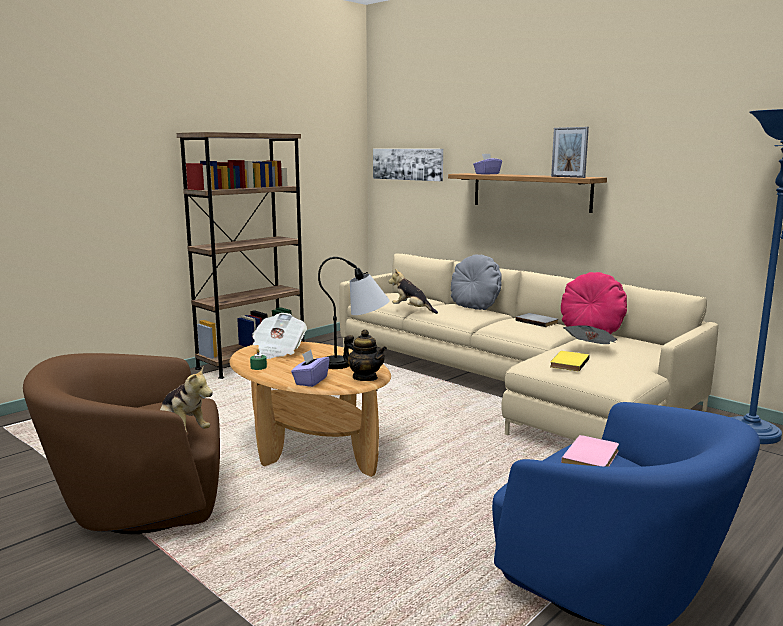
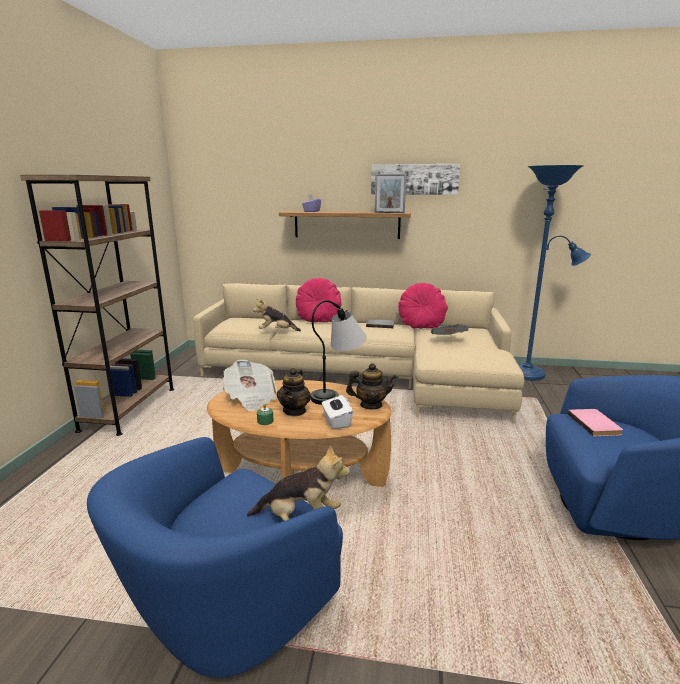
camera: 35 degrees left, 5 degrees up
brown armchair [23,353,220,534] -> blue armchair [87,437,343,678]
purple tissue box [291,350,330,387] -> white tissue box [322,392,353,429]
picture [373,149,443,181] -> picture moved to [371,164,460,195]
grey pillow [451,255,502,310] -> pink pillow [296,278,342,322]
yellow book [550,351,589,371] -> none
none -> teapot [277,368,311,416]

